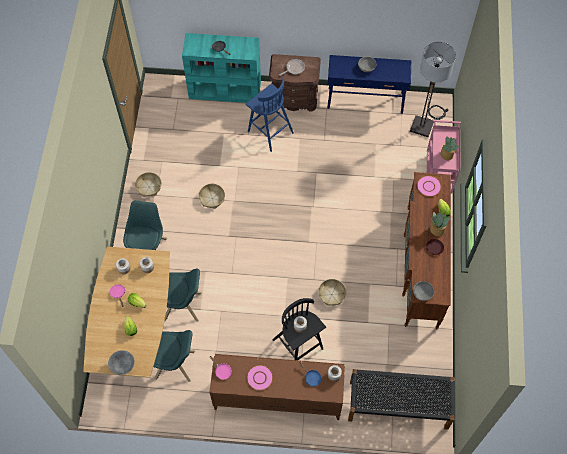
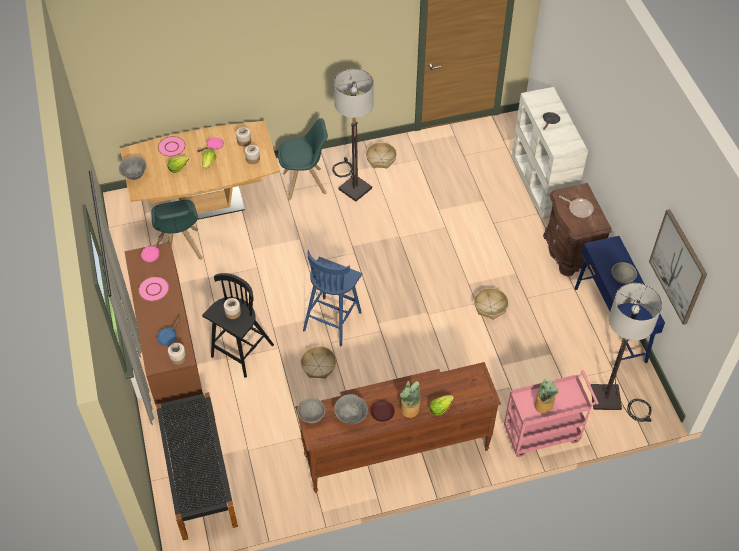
camera: 70 degrees right, 10 degrees down
turquoise chair [165,268,202,322] -> none
turquoise bookcase [182,33,261,103] -> white bookcase [512,87,588,219]
basket [198,184,225,209] -> basket moved to [474,288,509,320]
blue stool [246,77,294,152] -> blue stool moved to [303,250,362,346]
pink plate [417,176,441,197] -> pink plate moved to [158,136,186,157]
none -> floor lamp [332,69,374,202]
none -> grey bowl [334,394,368,424]
none -> picture [649,209,707,325]

